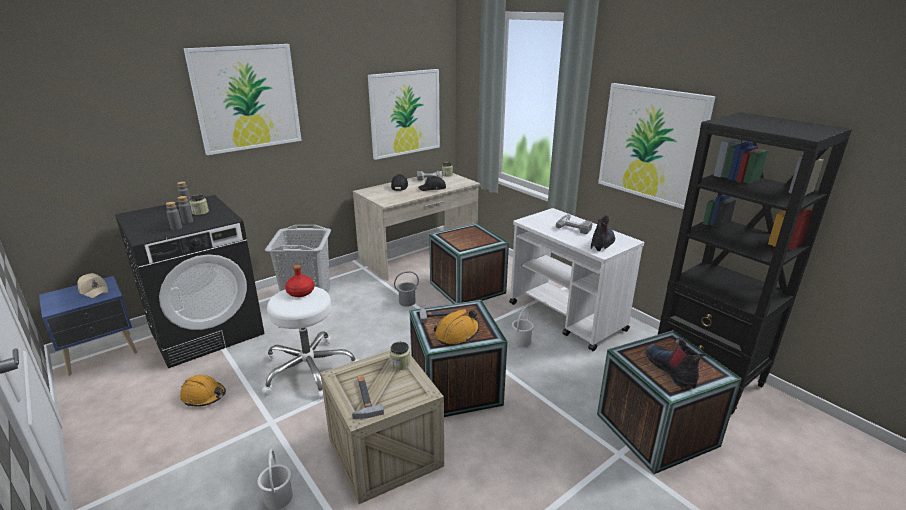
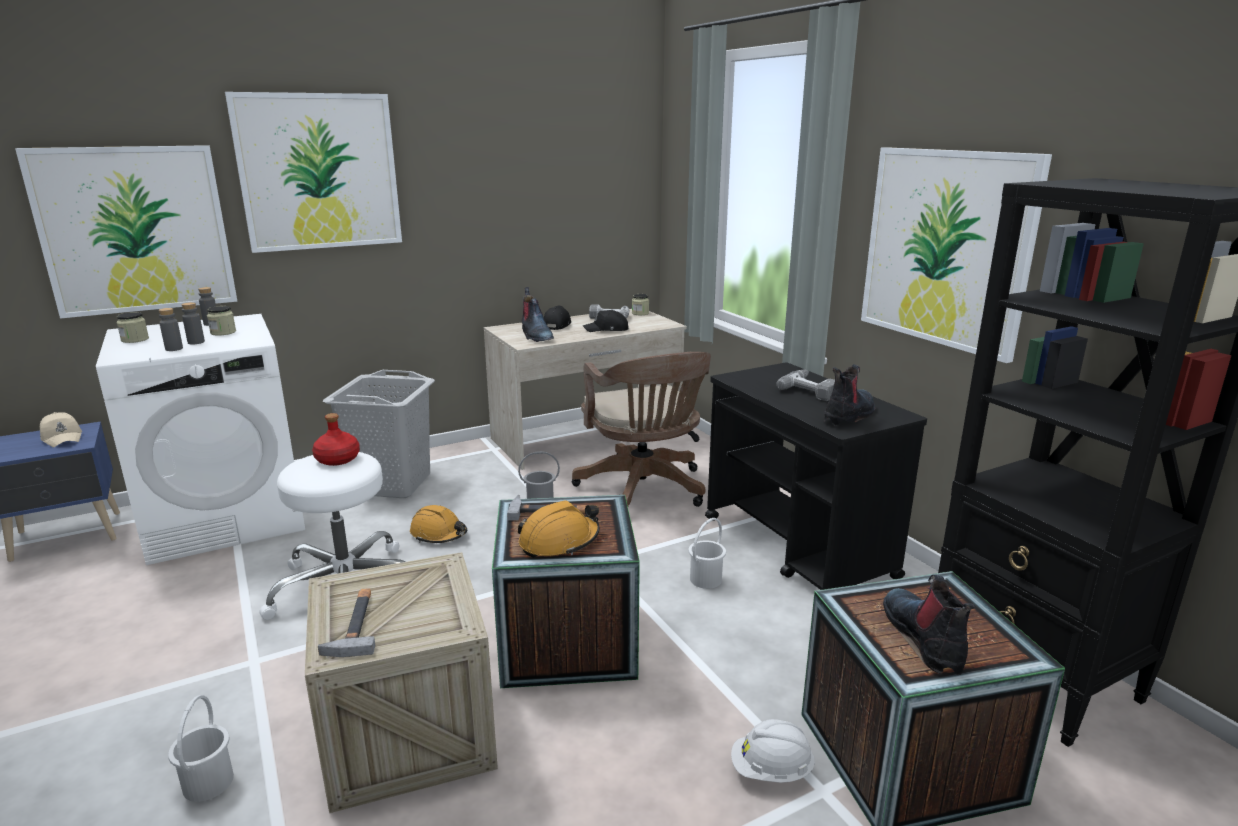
camera: 10 degrees right, 5 degrees down
black washing machine [115,195,265,368] -> white washing machine [96,314,305,565]
orange hard hat [180,375,226,406] -> orange hard hat moved to [410,505,467,543]
picture [368,69,440,160] -> picture moved to [15,145,238,319]
jar [390,342,411,370] -> jar moved to [117,312,149,343]
crate [429,223,509,304] -> brown office chair [572,352,711,507]
white cart [509,208,644,351] -> black cart [705,363,927,590]
none -> boot [521,287,554,342]
none -> white hard hat [731,719,815,783]

